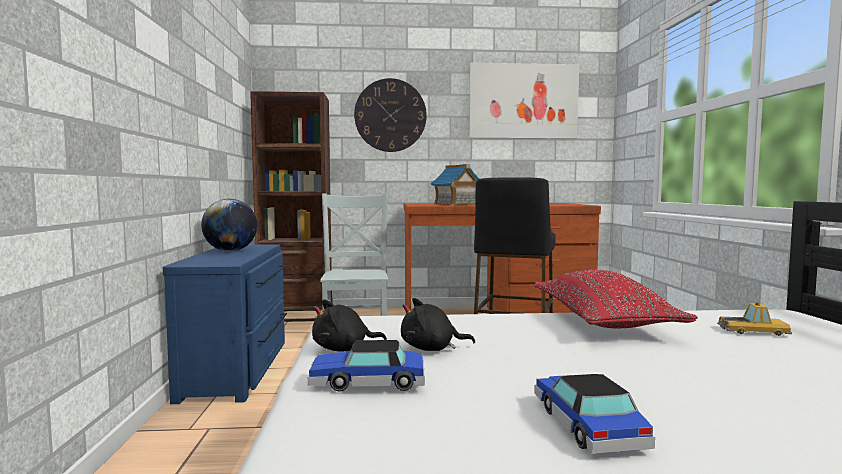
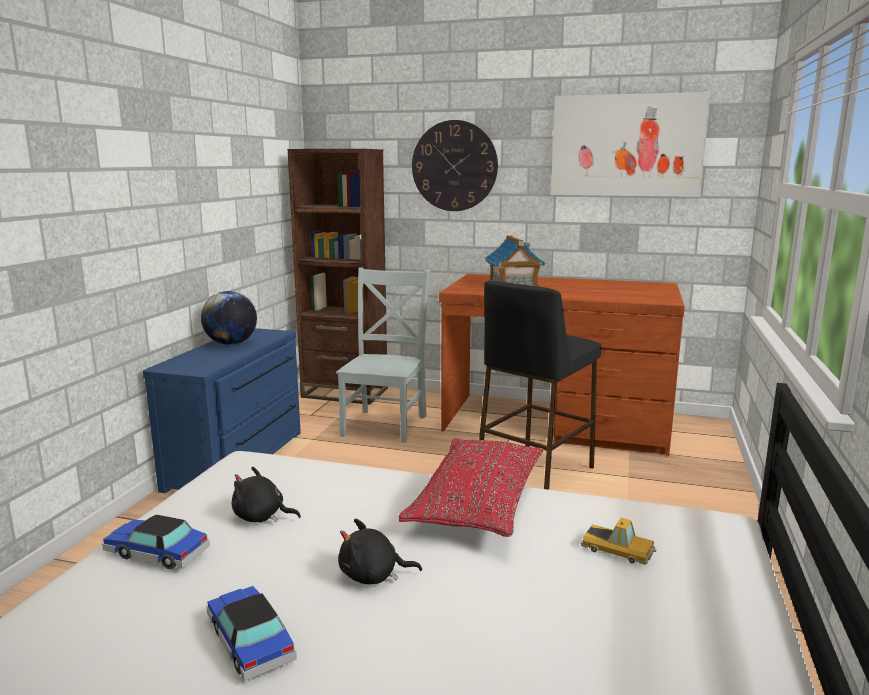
camera: 20 degrees right, 10 degrees up
black plush toy [312,299,387,352] -> black plush toy moved to [338,519,422,584]
toy car [535,374,655,454] -> toy car turned 45 degrees counterclockwise [206,586,297,681]

